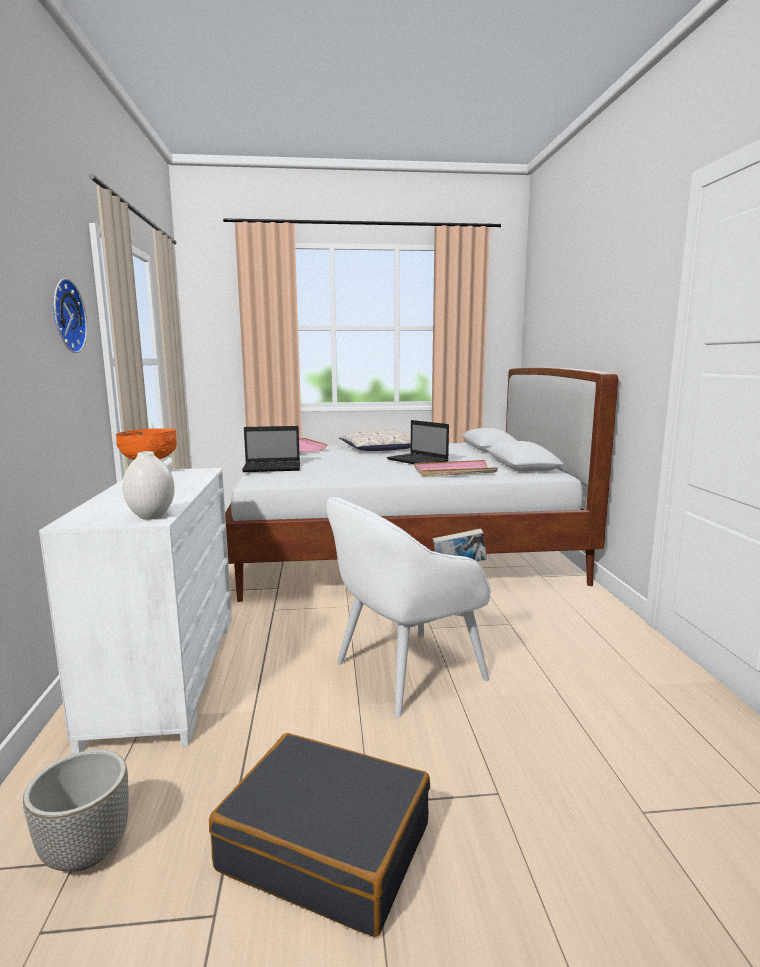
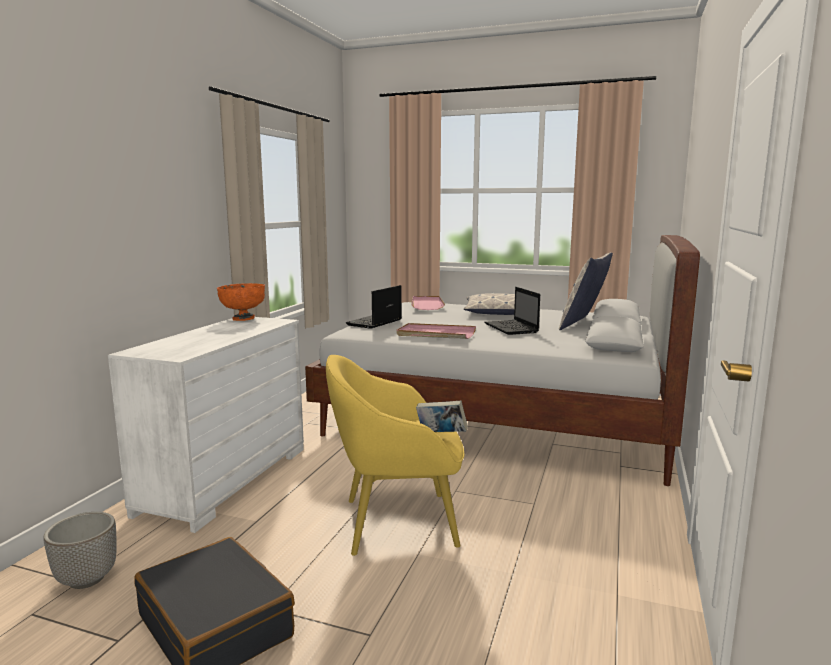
camera: 25 degrees right, 0 degrees up
wall clock [53,278,87,353] -> none
white vase [122,451,175,520] -> none
laptop [242,426,300,472] -> laptop turned 105 degrees clockwise [346,285,402,329]
white armchair [326,497,491,718] -> yellow armchair [326,355,464,556]
pink tray [414,460,498,476] -> pink tray moved to [396,323,476,339]
none -> pillow [559,252,613,330]

